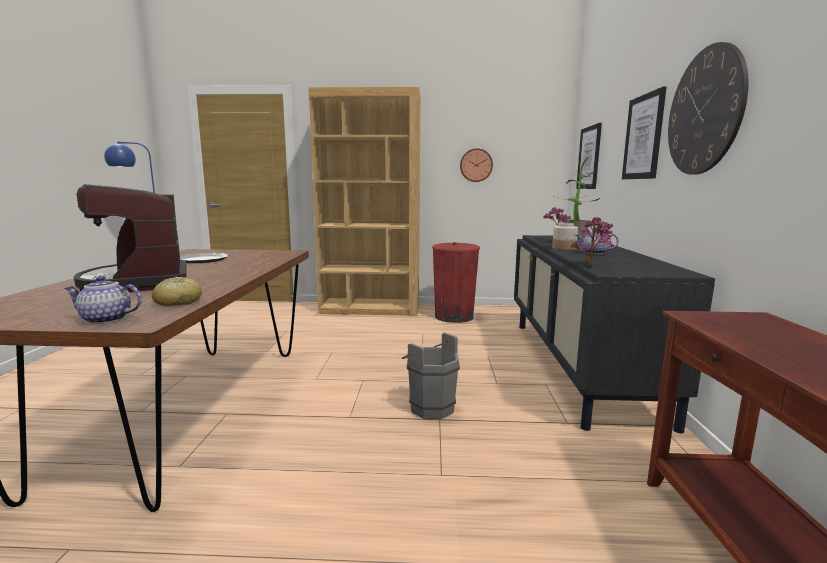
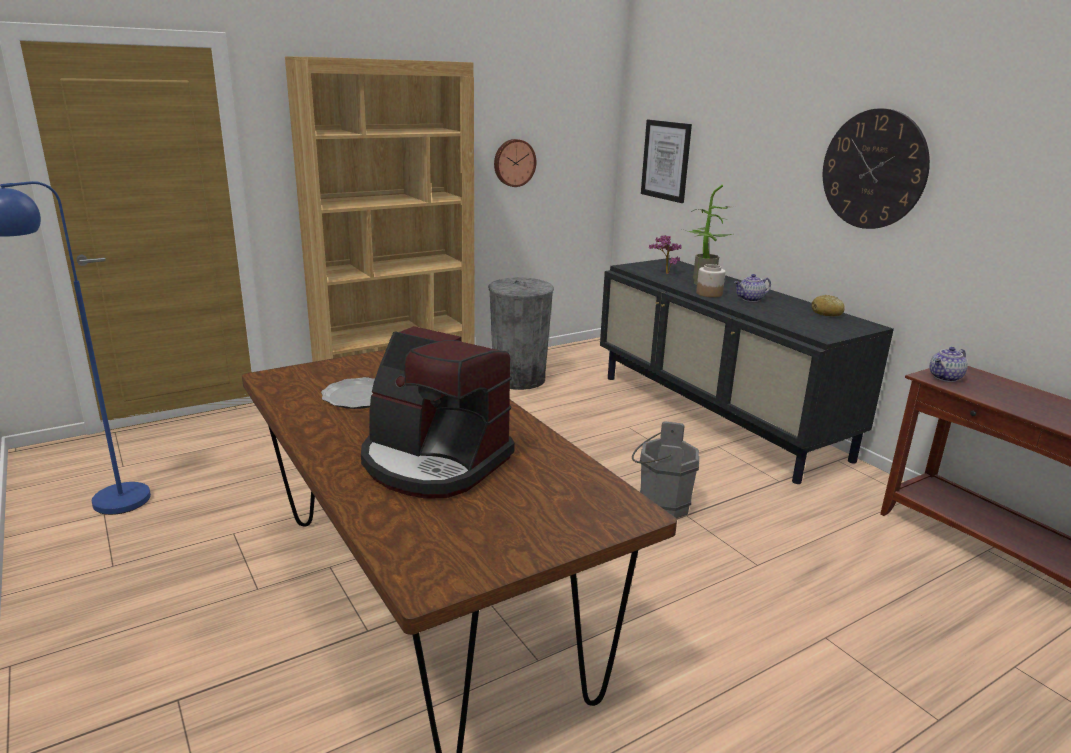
camera: 35 degrees left, 10 degrees up
teapot [65,276,142,324] -> teapot moved to [930,347,968,382]
bread [152,276,202,306] -> bread moved to [812,295,845,316]
red trash can [432,242,480,323] -> grey trash can [488,277,554,390]
potted plant [571,217,613,266] -> none
picture [622,87,666,179] -> none

